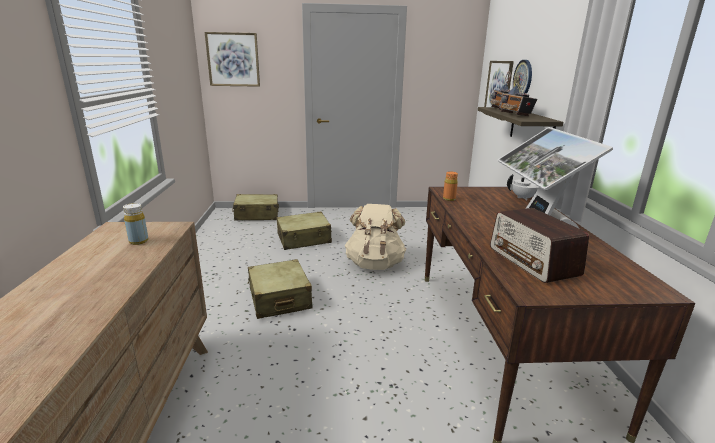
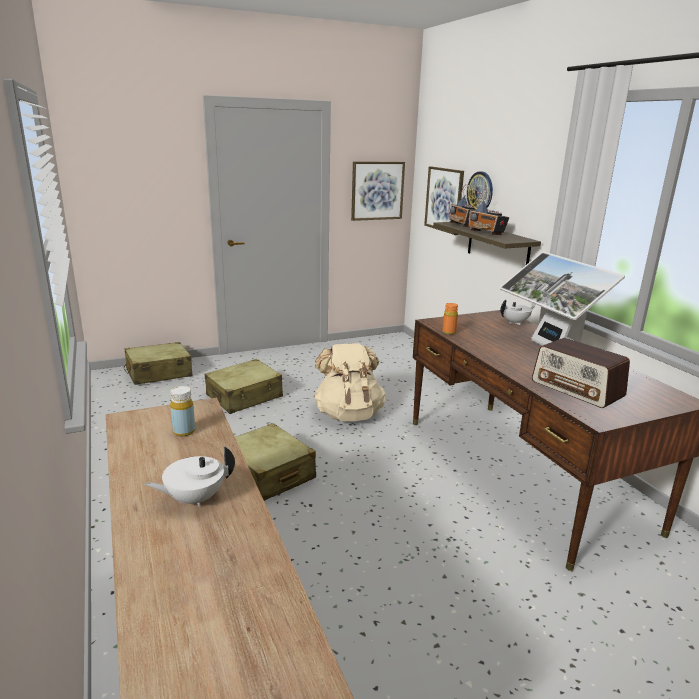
camera: 20 degrees left, 0 degrees up
picture [205,32,260,87] -> picture moved to [351,162,405,221]
none -> white teapot [144,446,235,507]

